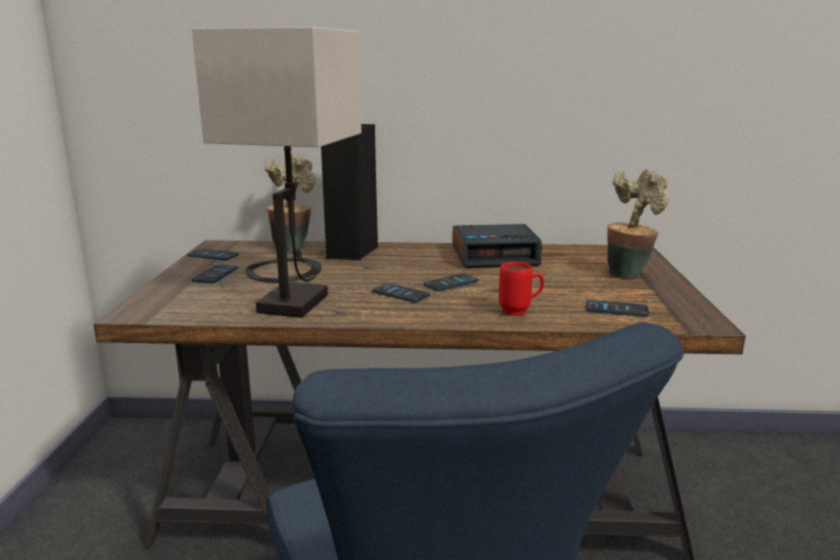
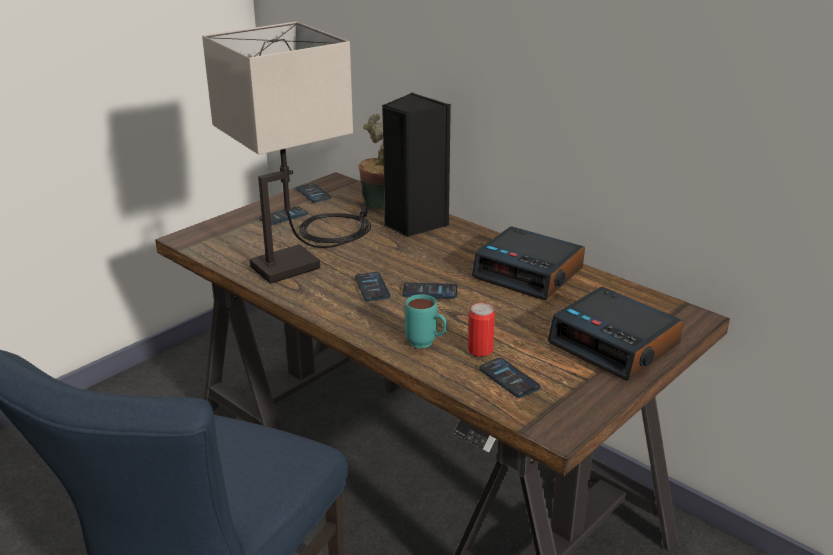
camera: 40 degrees right, 10 degrees up
red mug [499,262,544,316] -> turquoise mug [405,294,447,349]
potted plant [607,169,669,279] -> alarm clock [548,287,684,381]
none -> can [468,303,495,357]

